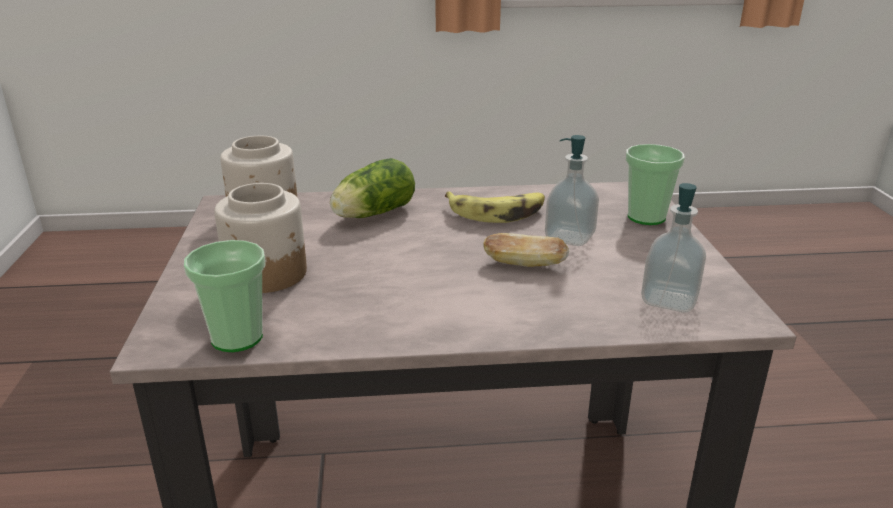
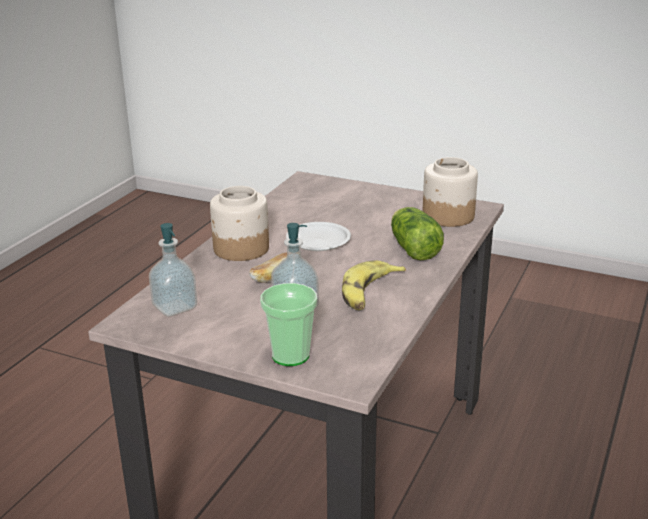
camera: 120 degrees right, 0 degrees up
cup [184,240,266,352] -> none
jar [214,183,307,293] -> jar moved to [210,186,269,261]
none -> white plate [286,222,351,251]

